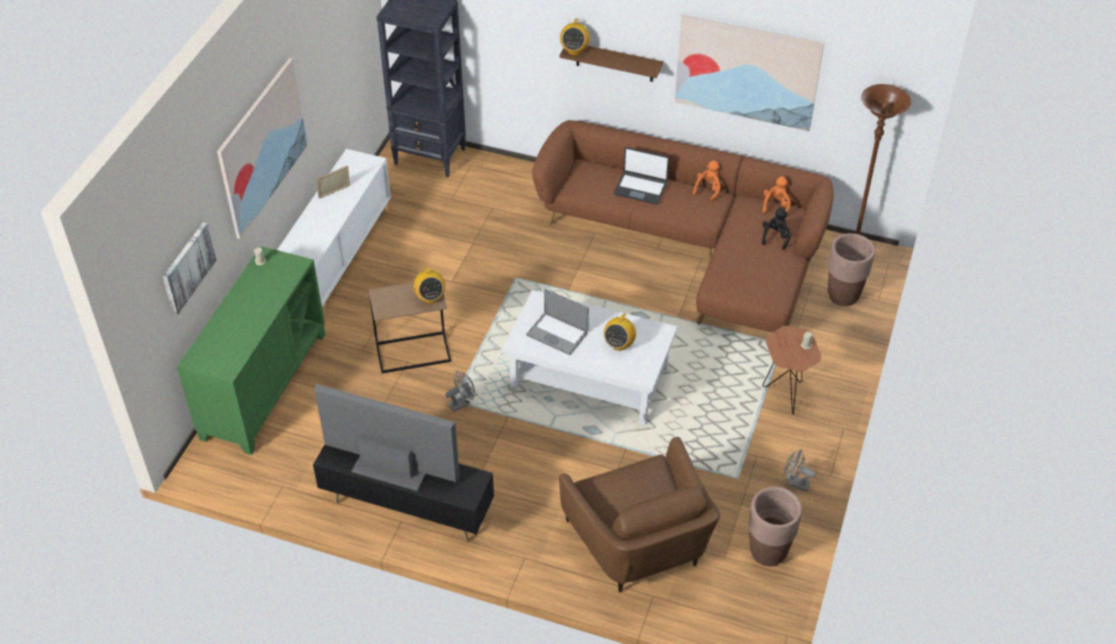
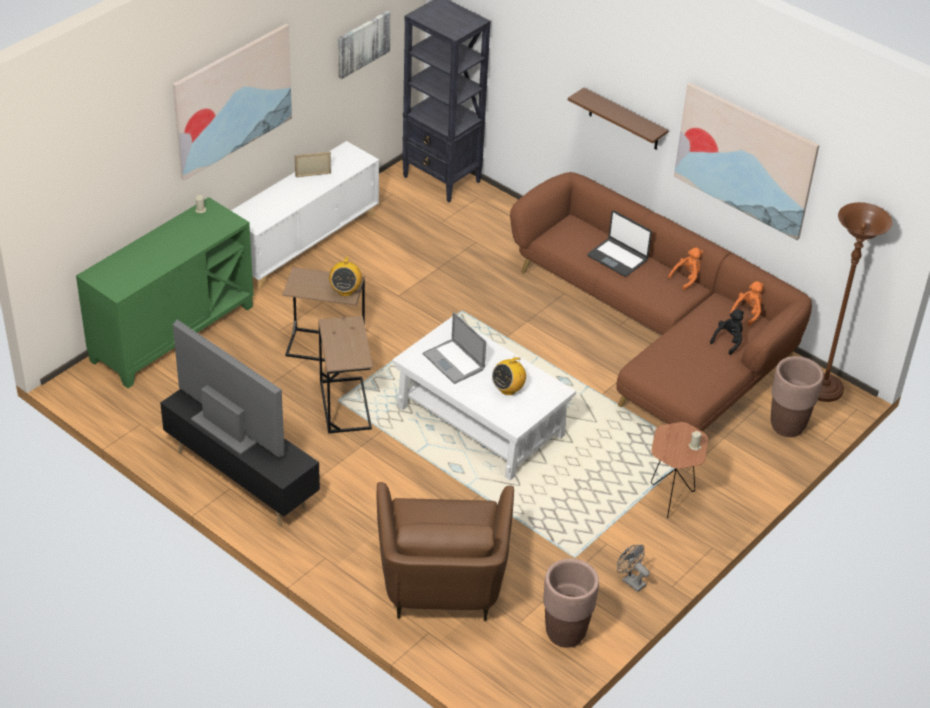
camera: 20 degrees right, 5 degrees down
picture [163,222,217,315] -> picture moved to [338,11,391,79]
grey fan [445,371,475,412] -> brown side table [318,316,373,433]
radio [560,19,590,55] -> none

